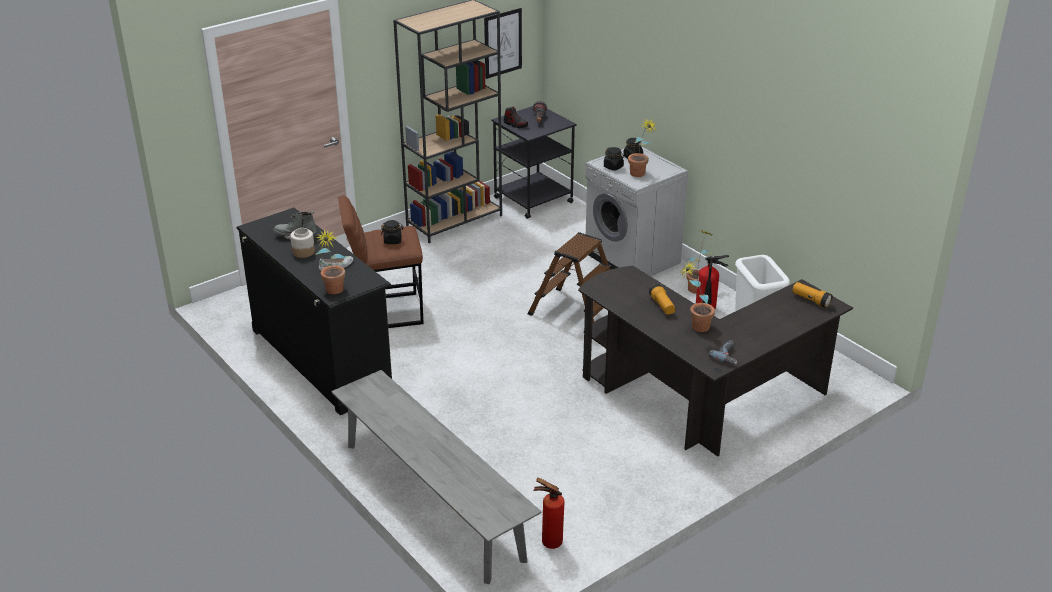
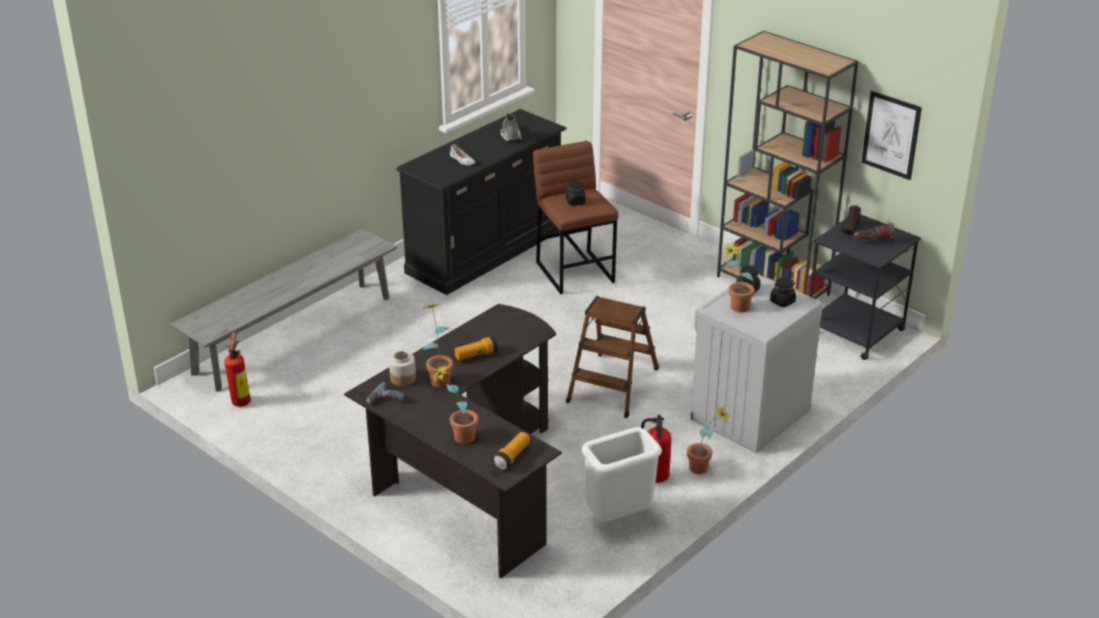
camera: 80 degrees right, 0 degrees up
jar [290,228,315,258] -> jar moved to [389,351,416,386]
potted plant [314,229,347,294] -> potted plant moved to [431,364,478,444]

